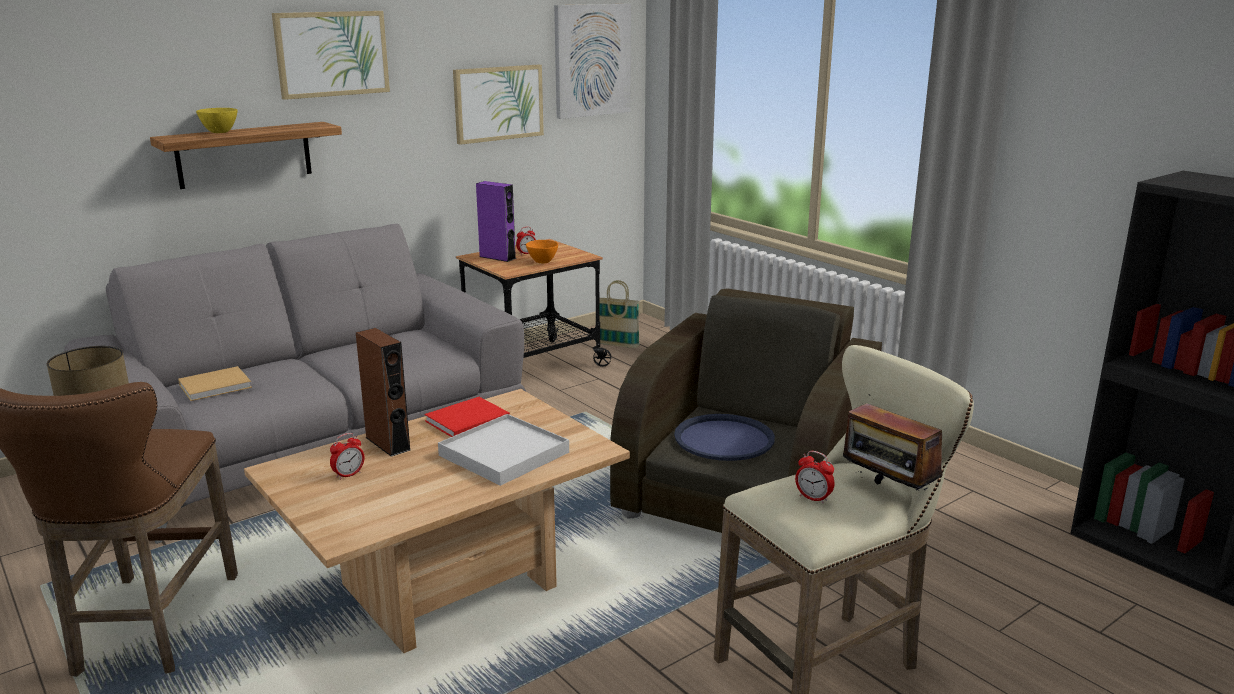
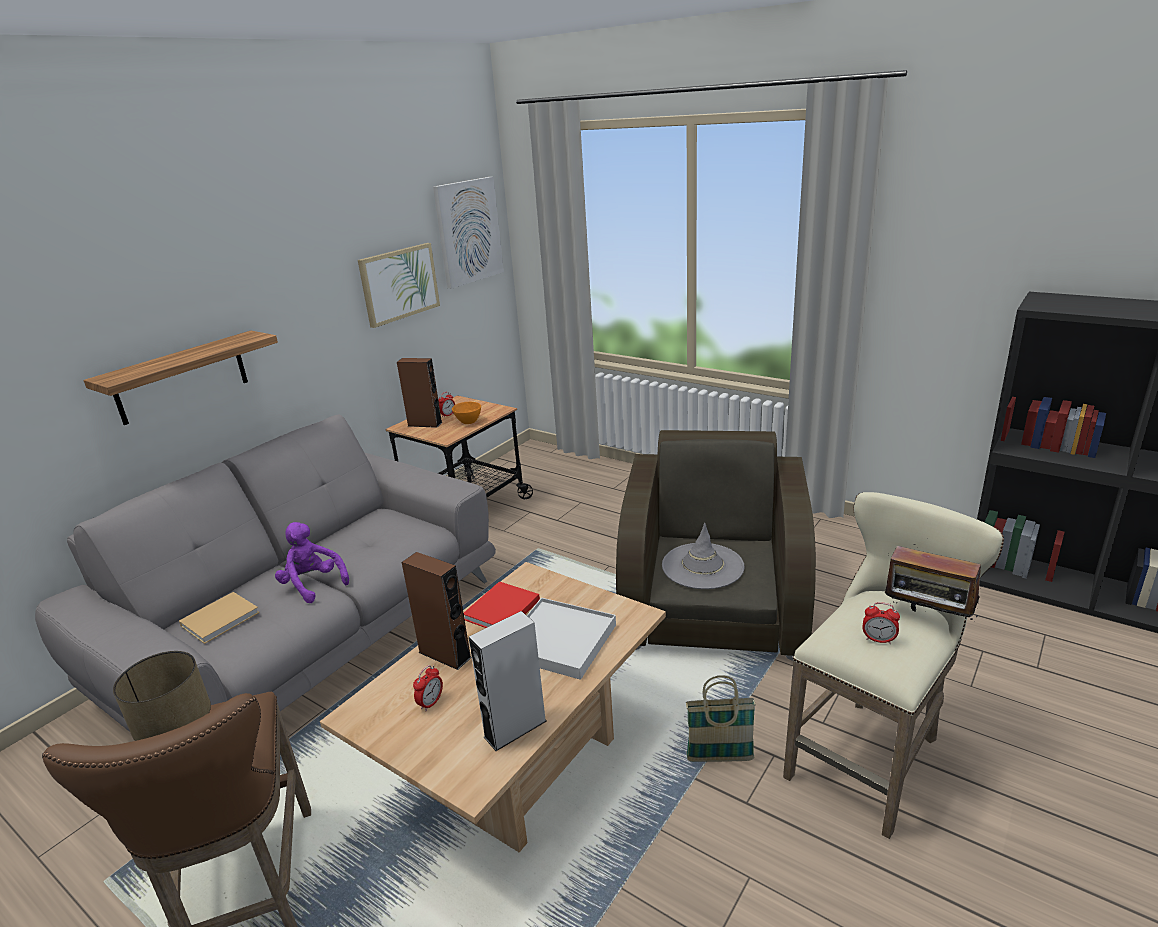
camera: 15 degrees left, 5 degrees up
yellow bowl [196,108,238,133] -> none
picture [272,11,390,100] -> none
purple speaker [476,181,516,262] -> brown speaker [397,358,443,428]
basket [599,280,640,348] -> basket moved to [686,675,756,762]
blue tray [674,414,775,461] -> grey hat [662,523,745,589]
none -> purple plush toy [275,522,349,603]
none -> grey speaker [469,611,547,751]

